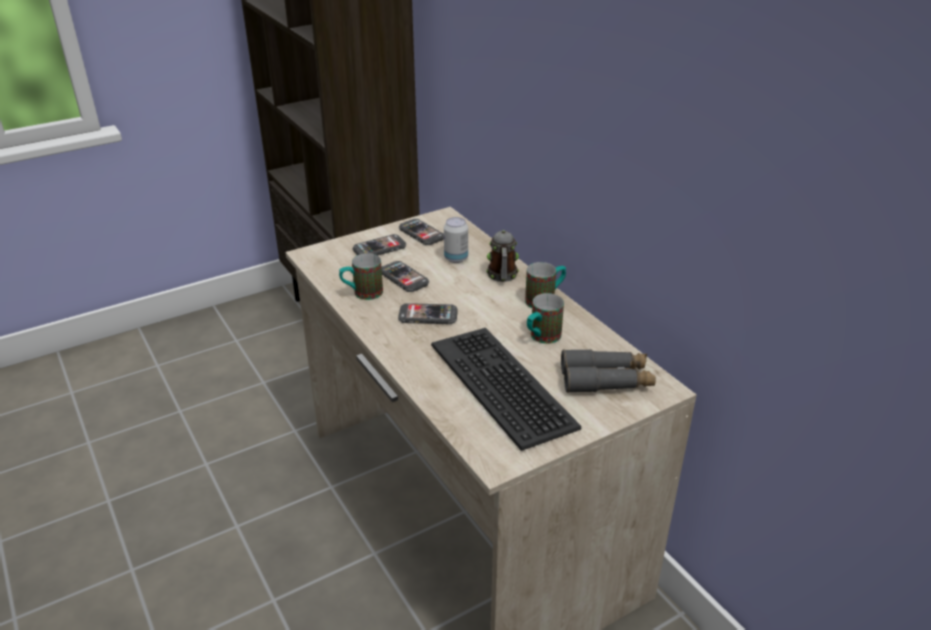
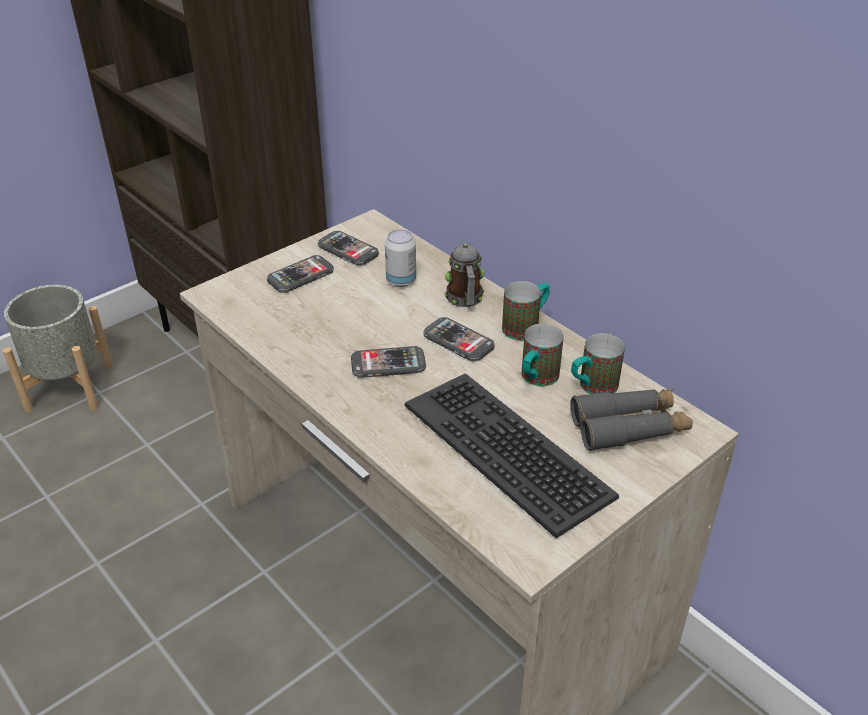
camera: 10 degrees left, 5 degrees up
mug [339,253,383,300] -> mug moved to [571,333,625,394]
phone [382,261,429,292] -> phone moved to [423,317,495,362]
none -> grey planter [3,285,113,413]

